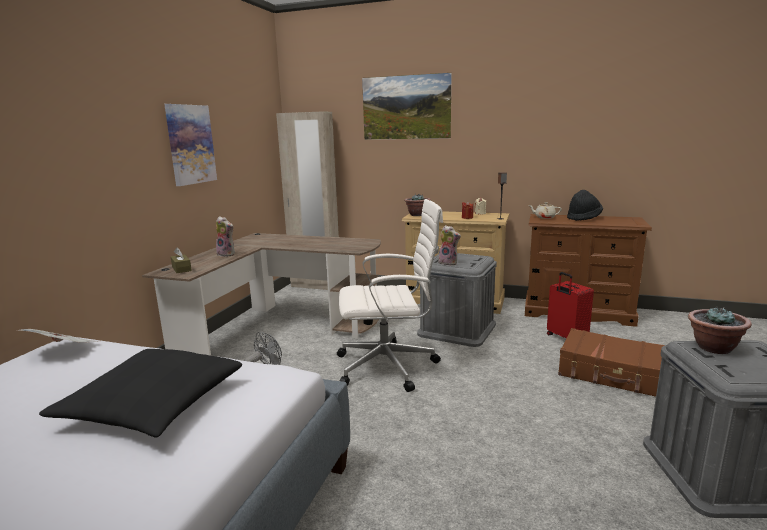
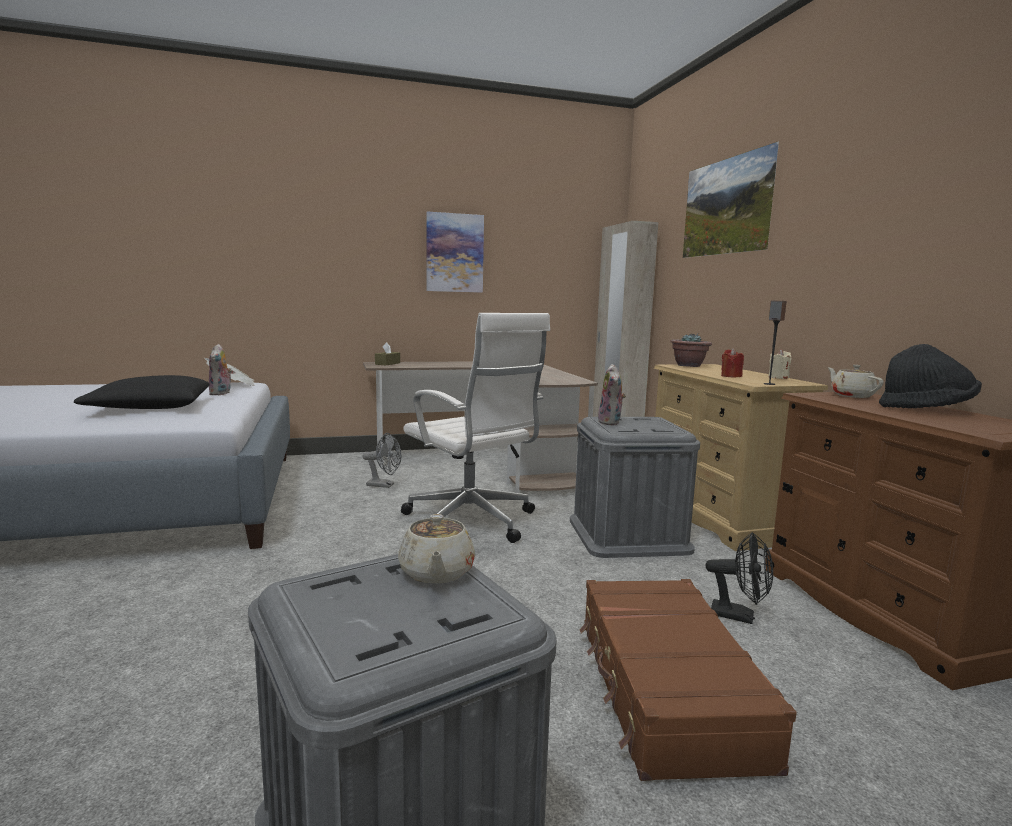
camera: 55 degrees right, 5 degrees down
plush toy [216,216,235,257] -> plush toy moved to [209,344,232,395]
red suitcase [547,272,594,338] -> black fan [706,532,773,624]
potted plant [688,307,752,354] -> beige teapot [398,514,475,584]

